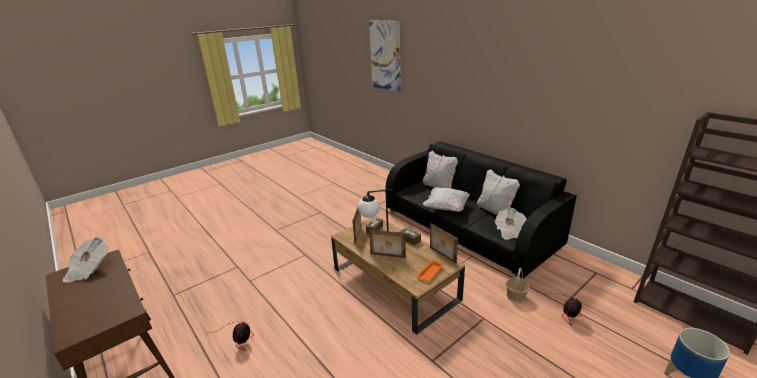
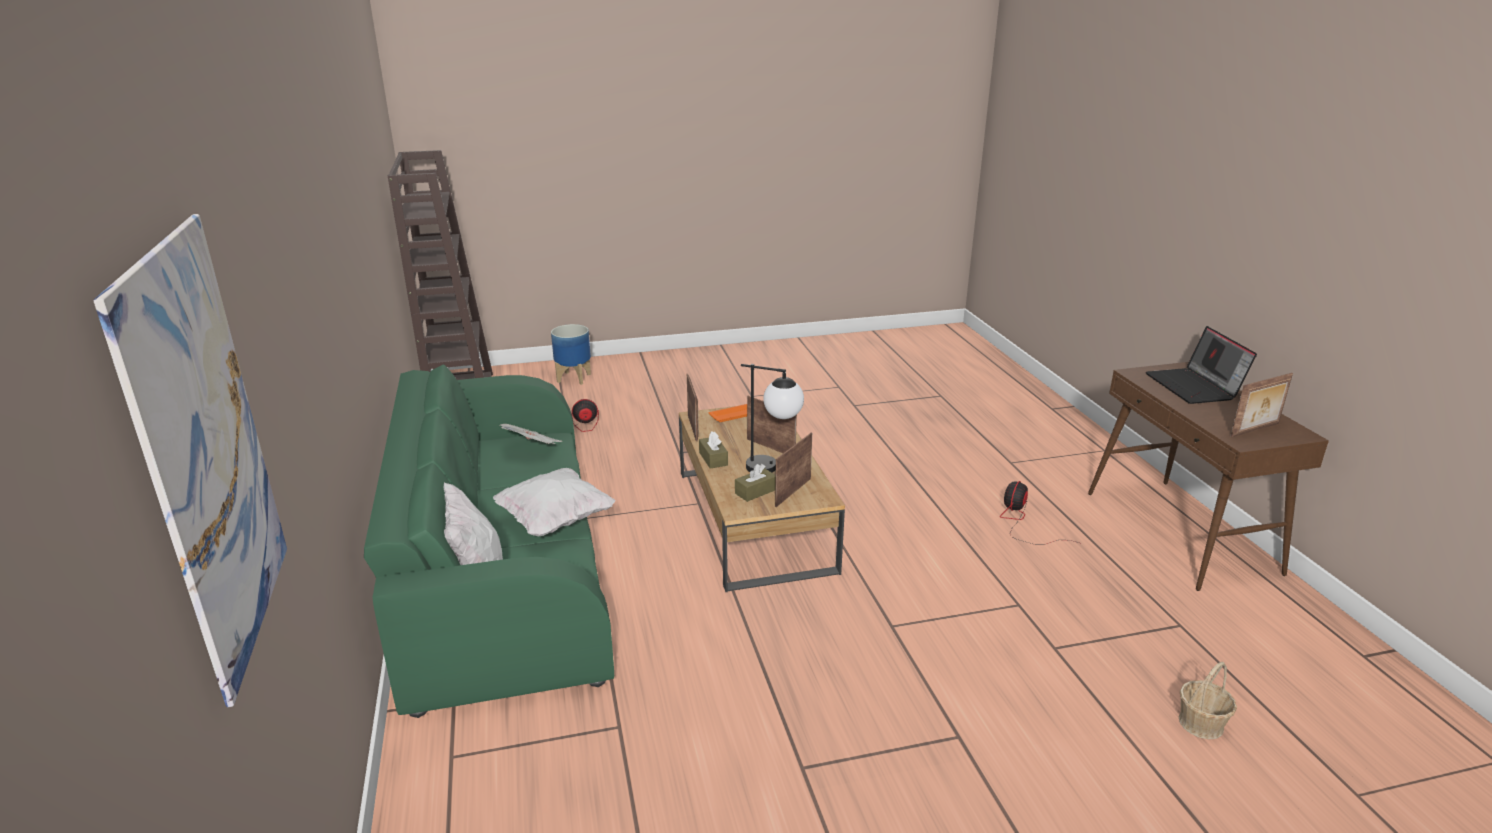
camera: 155 degrees left, 0 degrees up
newspaper [62,237,109,282] -> picture frame [1230,373,1293,438]
black sofa [385,141,577,279] -> green sofa [364,364,614,718]
white pillow [477,169,520,215] -> none
basket [506,268,530,303] -> basket moved to [1179,662,1237,739]
none -> laptop [1146,326,1257,404]

